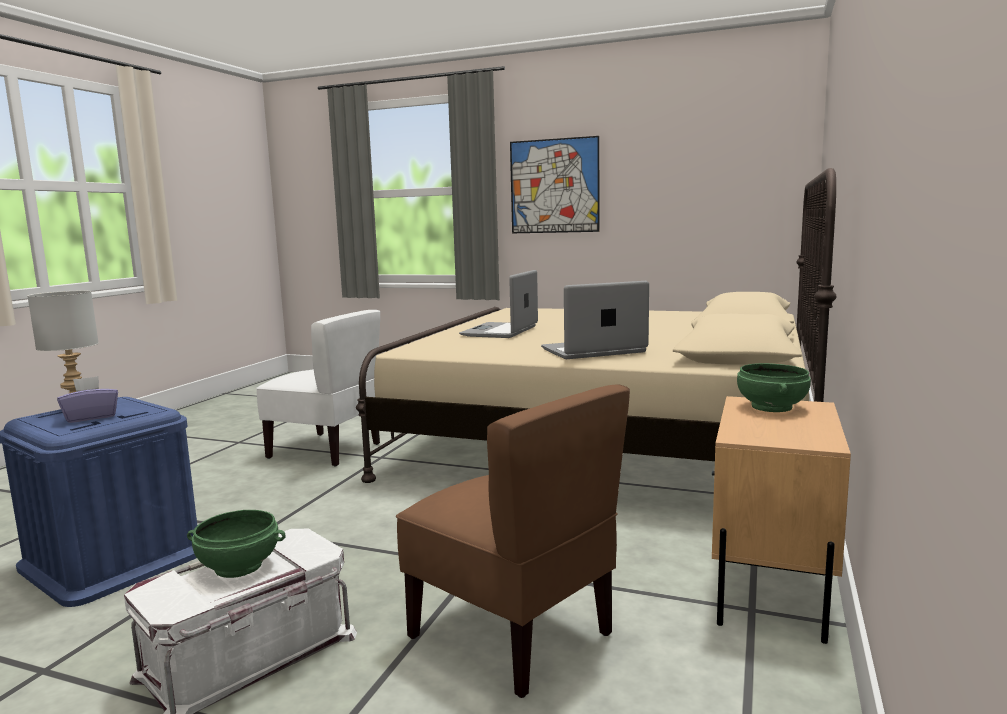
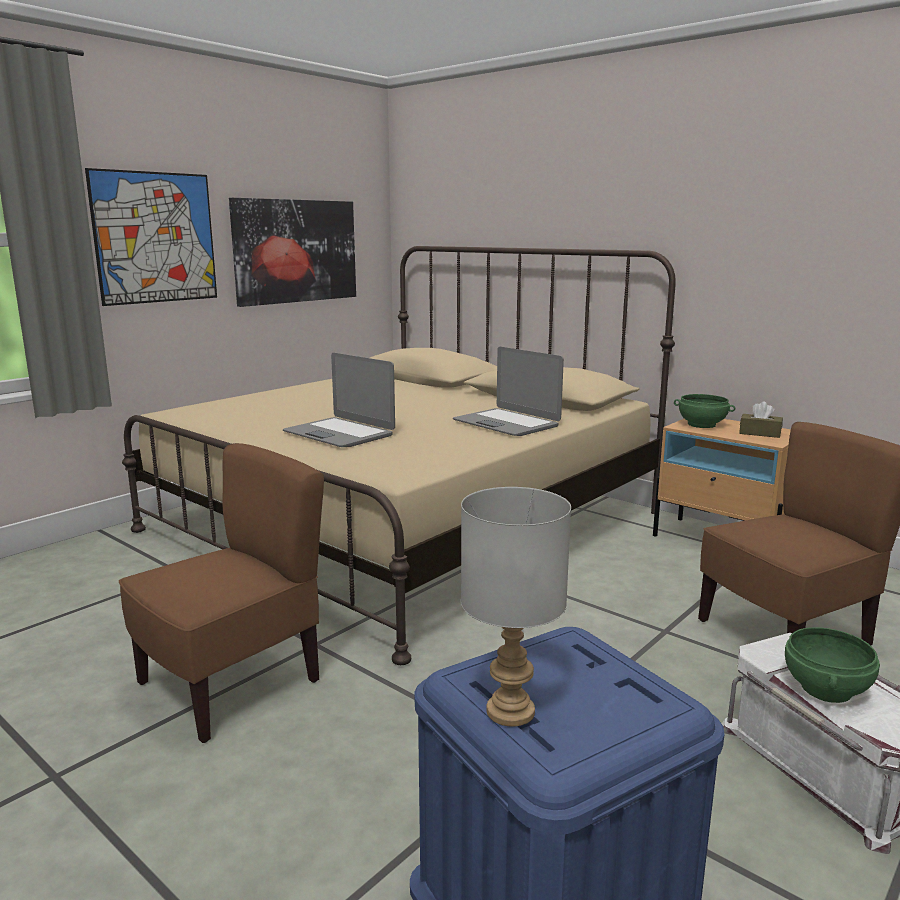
camera: 70 degrees left, 5 degrees up
purple tissue box [57,376,118,423] -> none
white chair [256,310,380,467] -> brown chair [119,443,324,743]
laptop [541,281,649,359] -> laptop turned 45 degrees counterclockwise [453,347,564,436]
none -> picture [229,198,356,307]
none -> brown tissue box [739,402,783,438]

